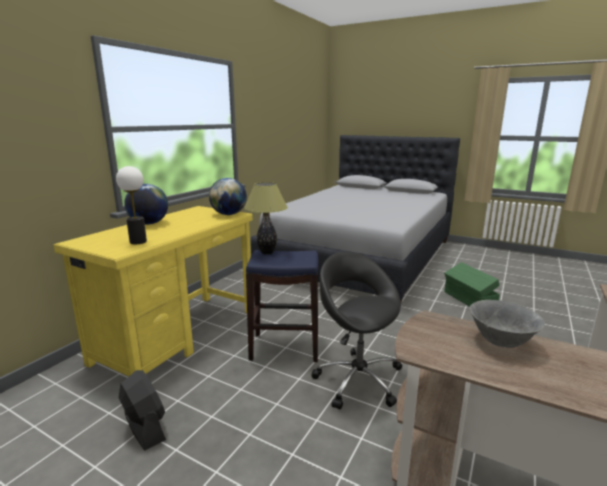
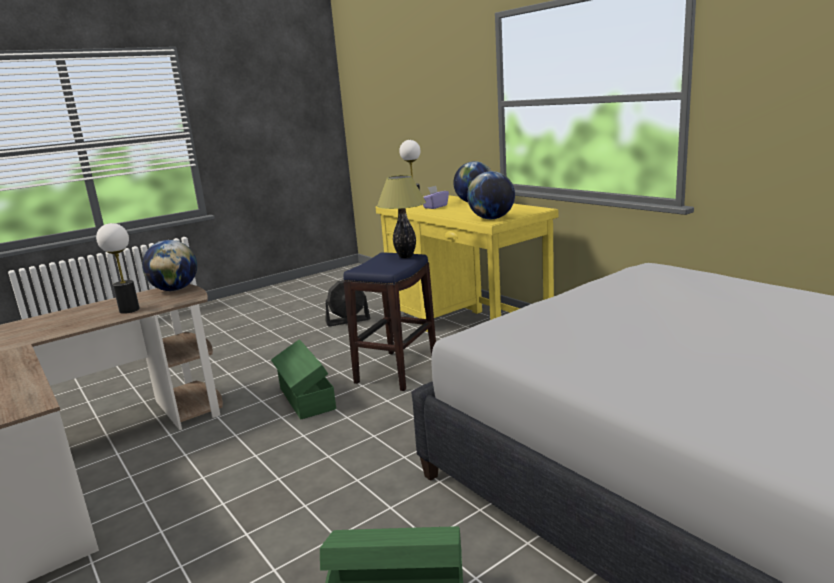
camera: 115 degrees right, 0 degrees up
black office chair [311,252,402,409] -> green storage box [271,339,336,419]
grey bowl [470,300,545,348] -> table lamp [96,223,140,314]
none -> globe [142,240,197,291]
none -> purple tissue box [423,186,449,209]

